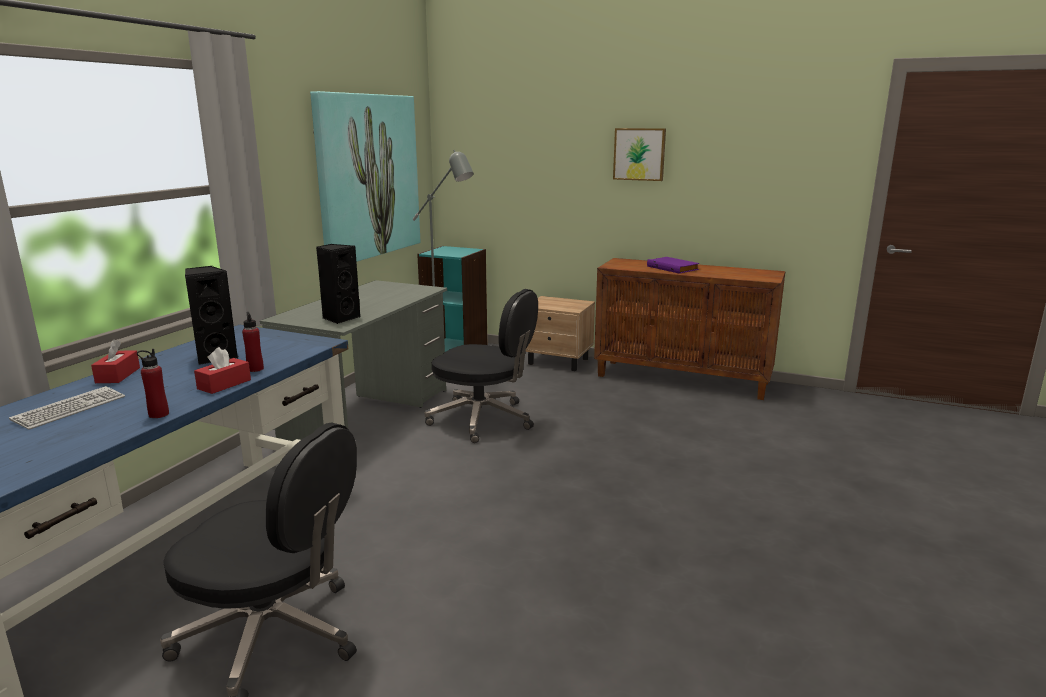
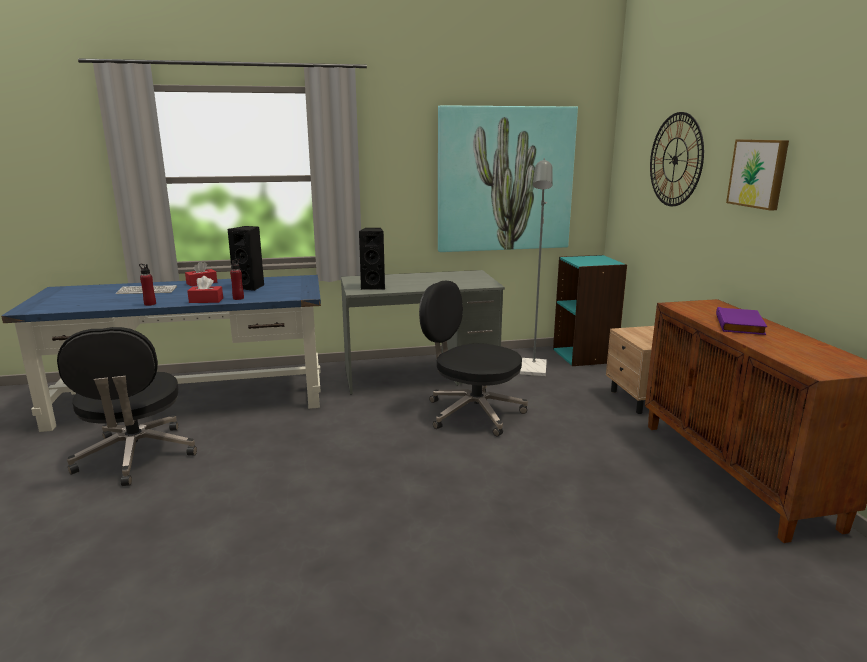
camera: 55 degrees right, 0 degrees up
black office chair [425,289,538,443] -> black office chair turned 135 degrees clockwise [419,281,528,437]
none -> wall clock [650,112,704,206]

